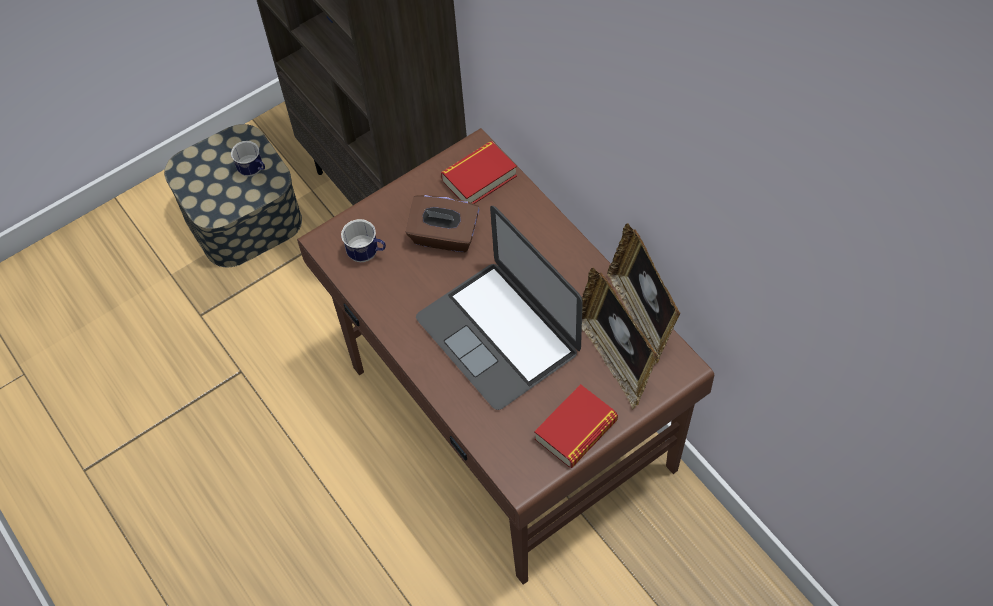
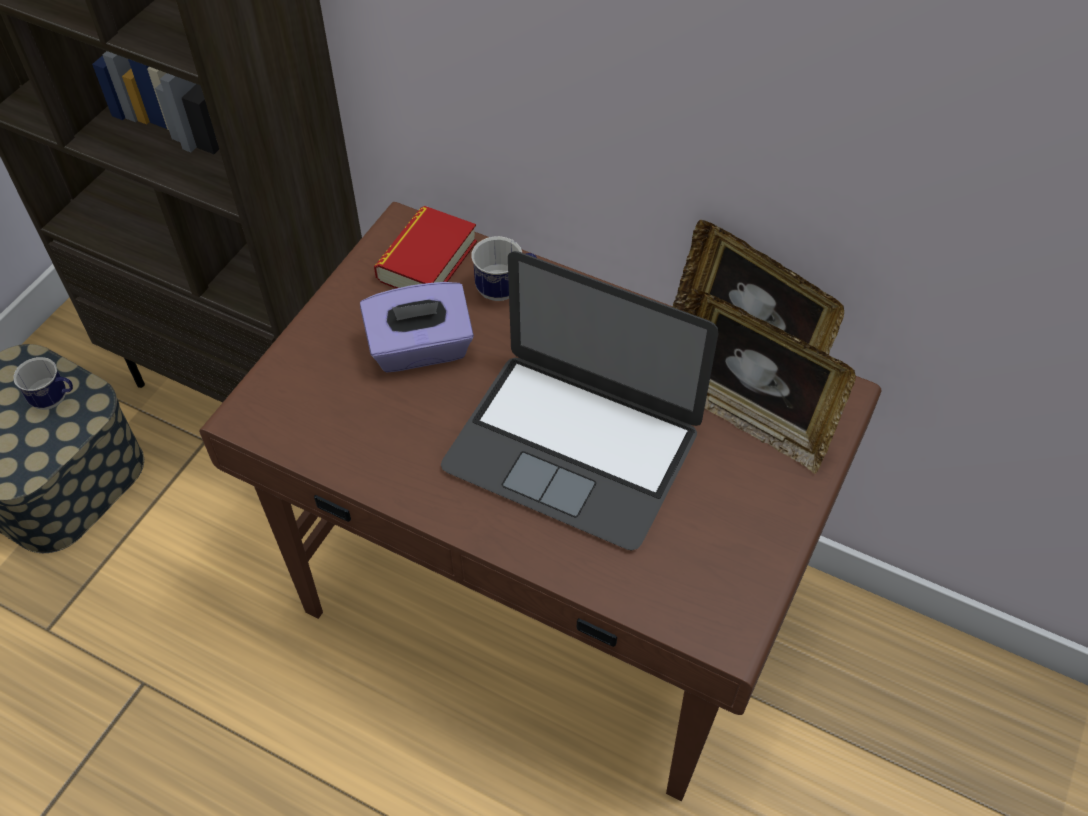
camera: 30 degrees left, 5 degrees down
mug [341,219,386,262] -> mug moved to [471,236,537,301]
brown tissue box [406,195,480,252] -> purple tissue box [360,282,474,372]
book [534,384,618,468] -> none

